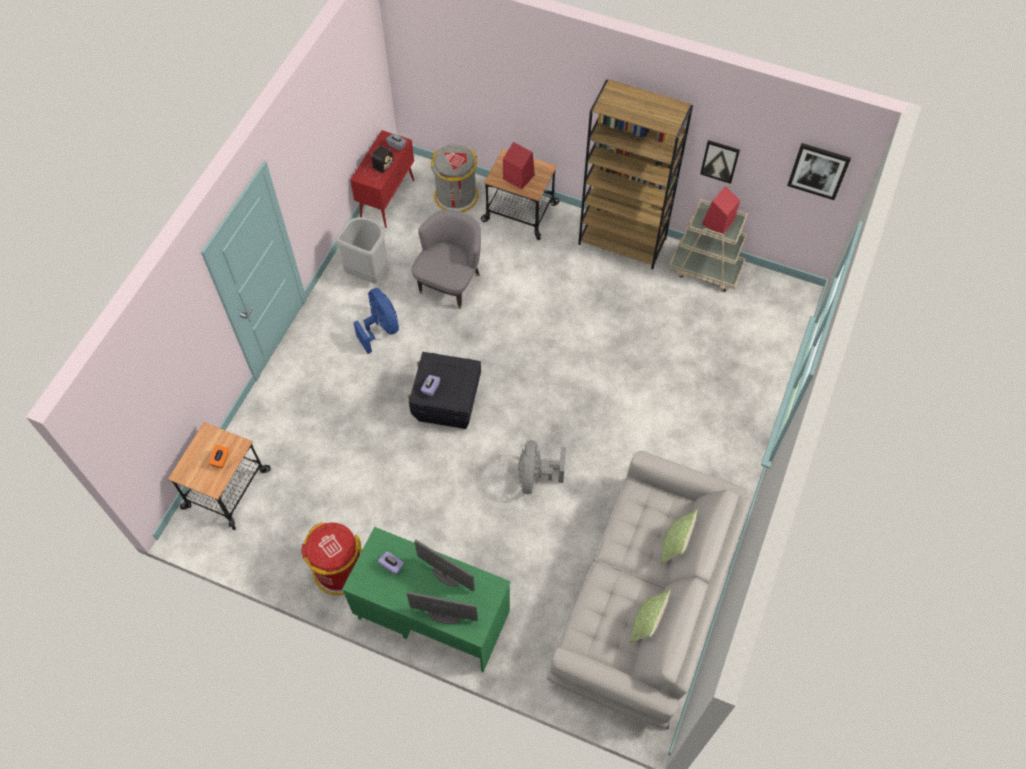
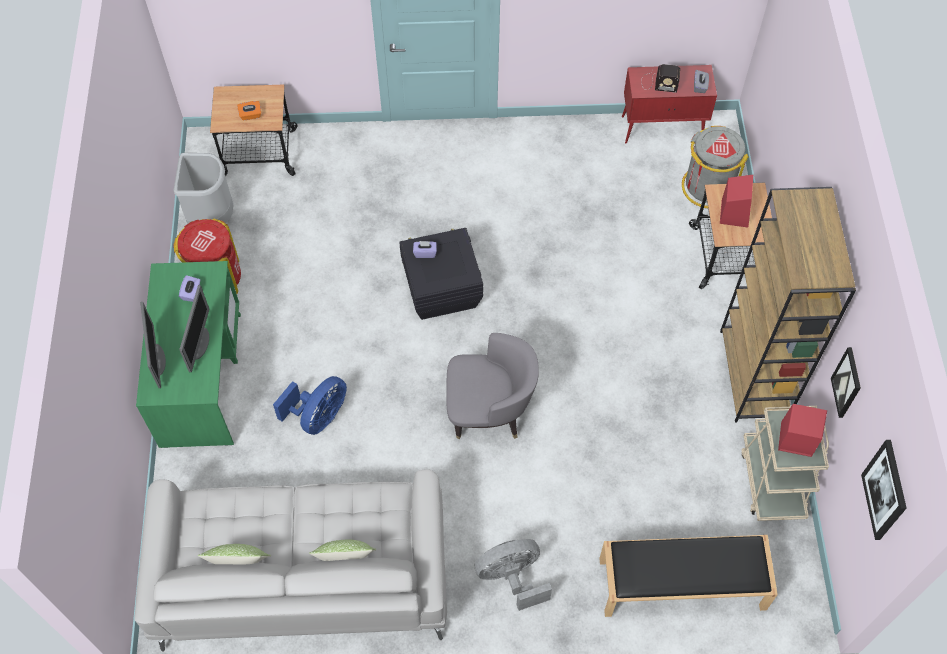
camera: 65 degrees right, 0 degrees up
grey trash can [335,217,388,284] -> grey trash can moved to [174,153,233,224]
blue fan [353,288,399,354] -> blue fan moved to [273,376,347,435]
grey armchair [412,209,481,309] -> grey armchair moved to [446,333,539,439]
grey fan [518,440,566,494] -> grey fan moved to [475,539,552,611]
none -> black bench [599,535,778,617]

